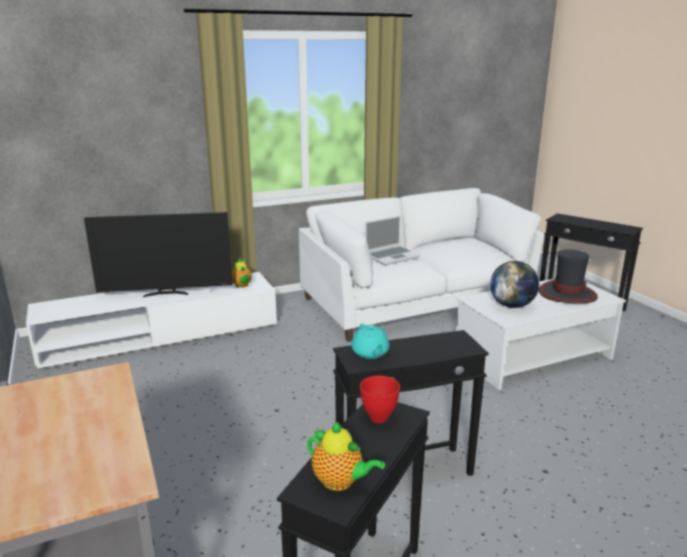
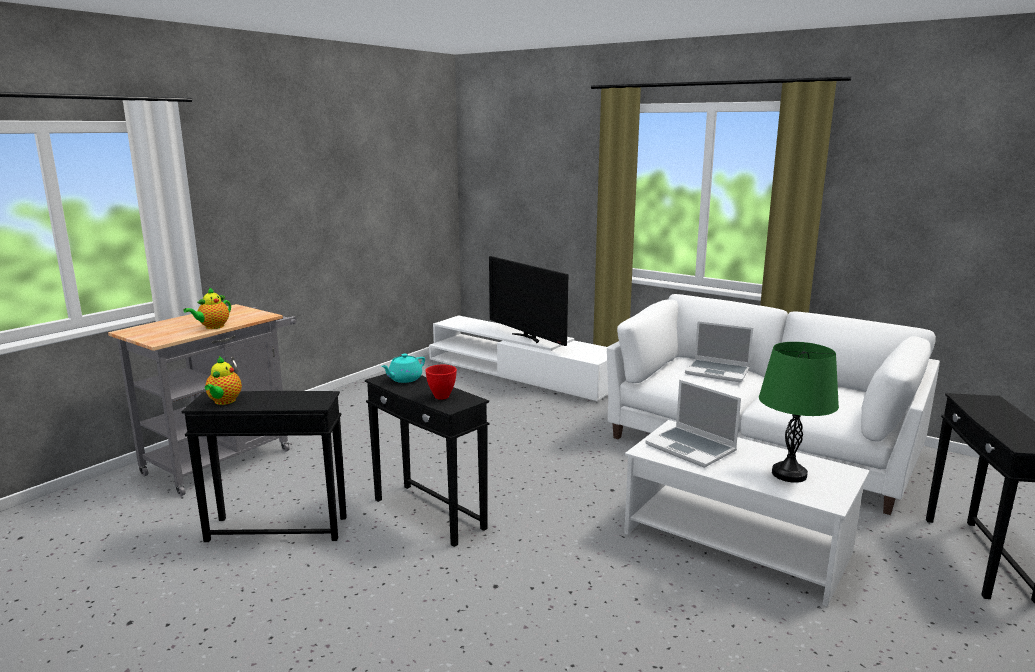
camera: 60 degrees right, 5 degrees down
teapot [232,258,252,288] -> teapot moved to [183,287,231,329]
red bowl [360,376,400,423] -> red bowl moved to [425,365,457,400]
globe [490,261,539,308] -> laptop [645,380,741,468]
hat [539,249,598,303] -> green table lamp [759,342,839,483]

